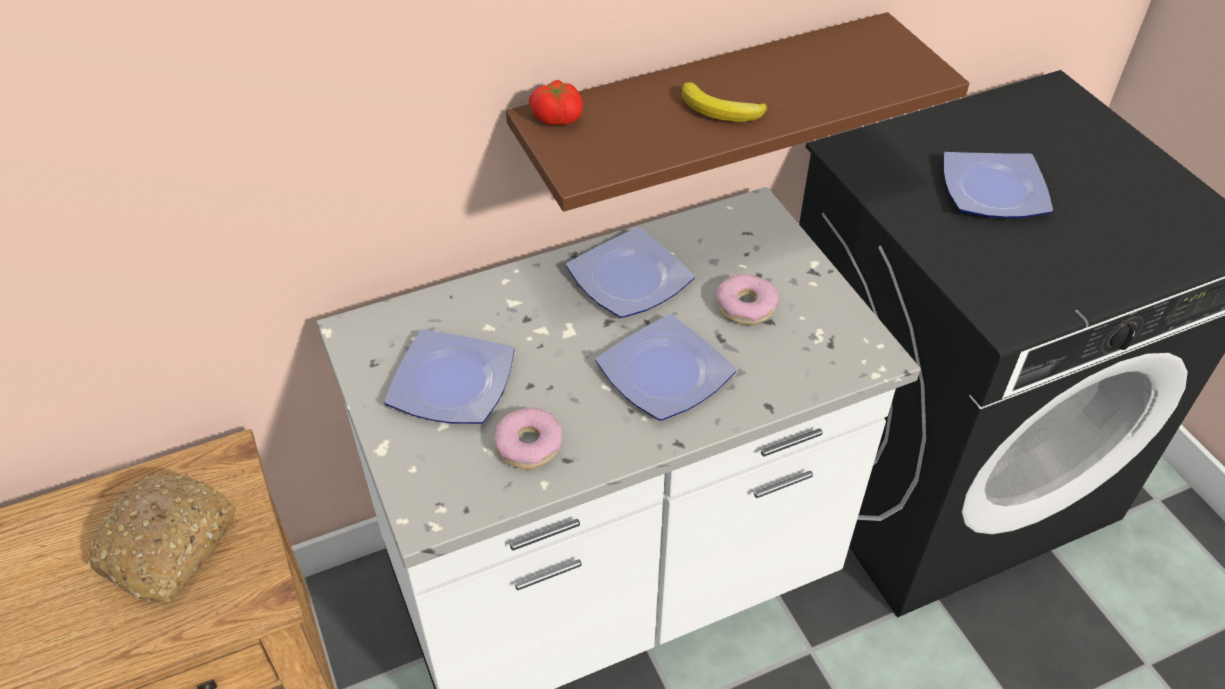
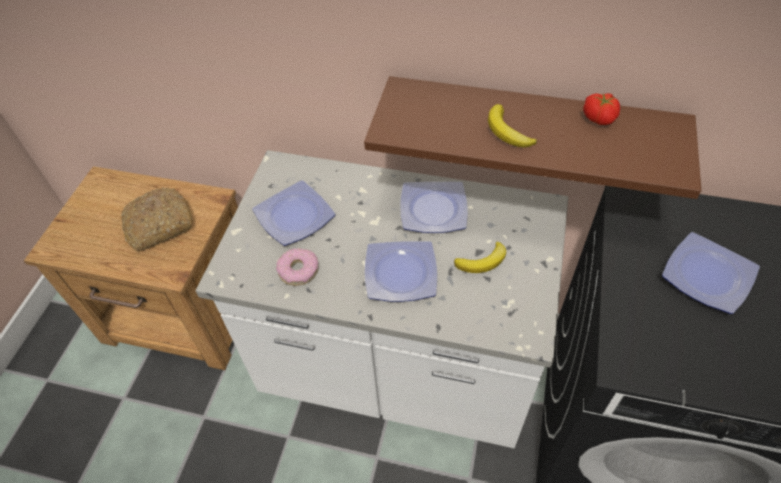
camera: 40 degrees right, 5 degrees up
tomato [529,80,583,125] -> tomato moved to [583,93,620,125]
donut [716,274,778,325] -> banana [454,242,506,273]

